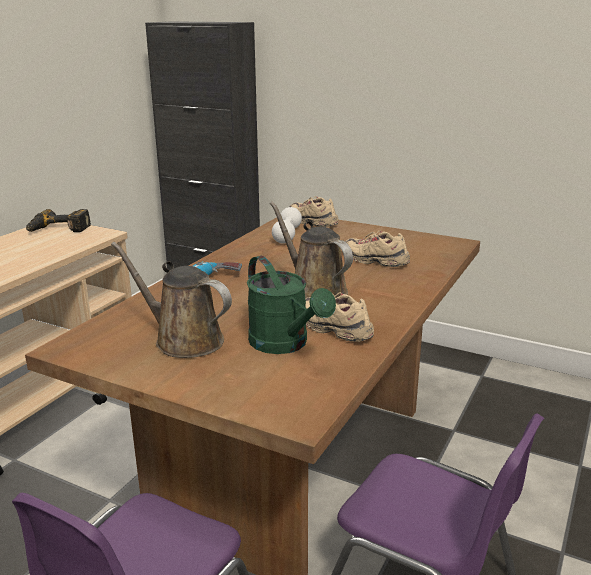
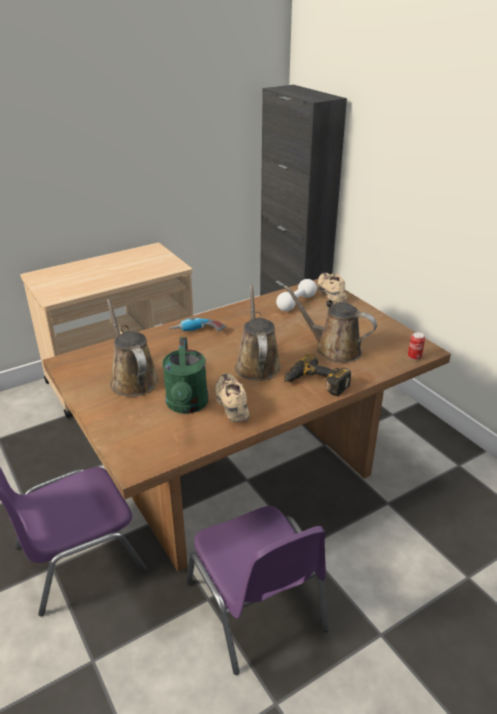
camera: 30 degrees right, 10 degrees up
power drill [26,209,91,232] -> power drill moved to [284,354,351,396]
beige shoe [345,230,410,267] -> brown watering can [284,285,377,363]
none -> can [408,332,425,360]

